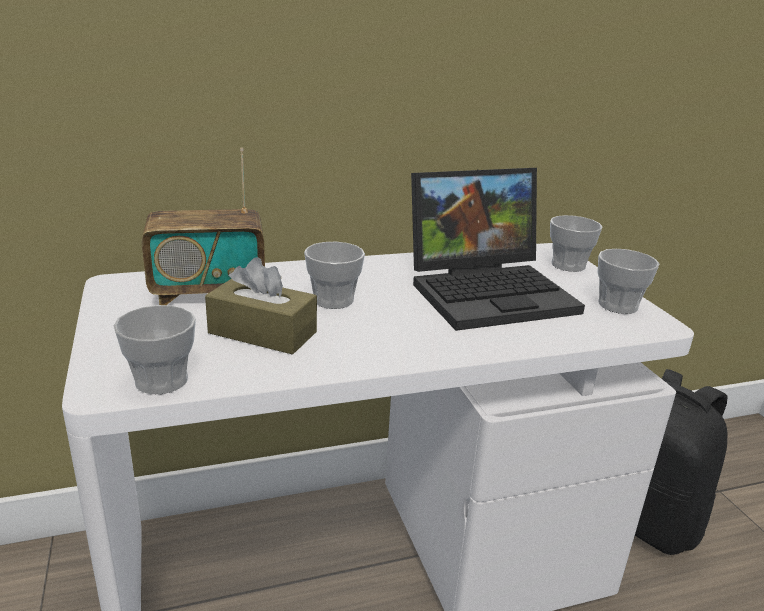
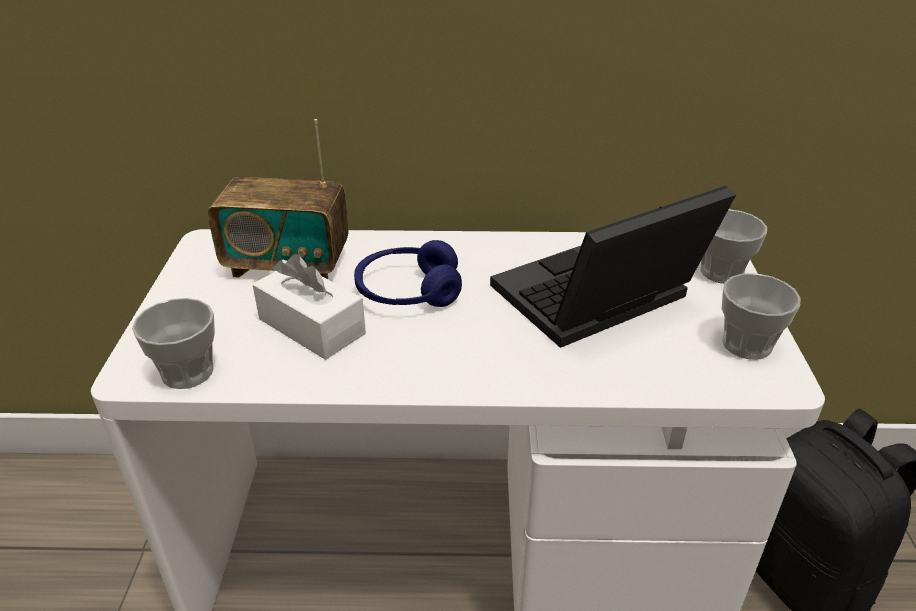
camera: 20 degrees right, 10 degrees up
brown tissue box [205,257,317,355] -> white tissue box [253,254,366,360]
cup [304,242,365,309] -> blue headphones [354,240,462,307]
laptop [411,168,585,331] -> laptop turned 150 degrees clockwise [490,186,736,348]

